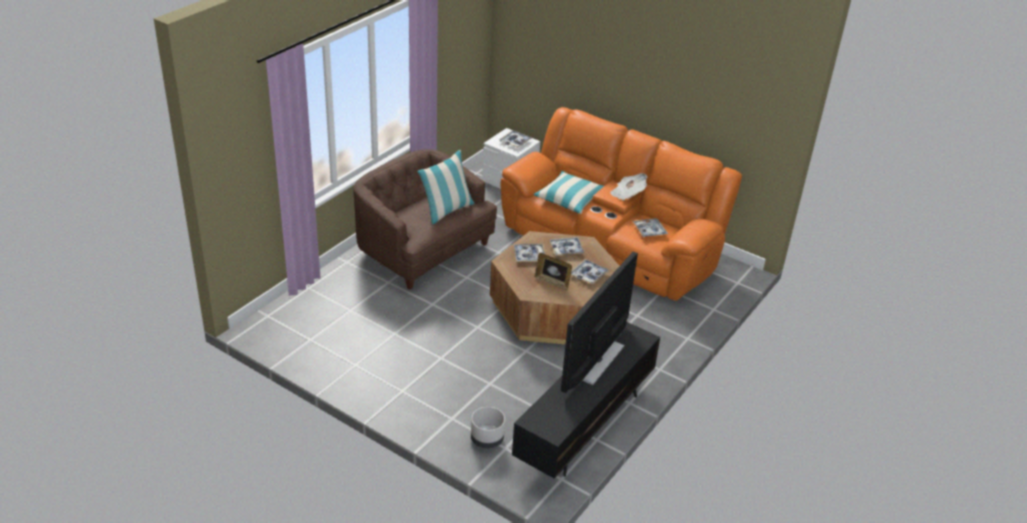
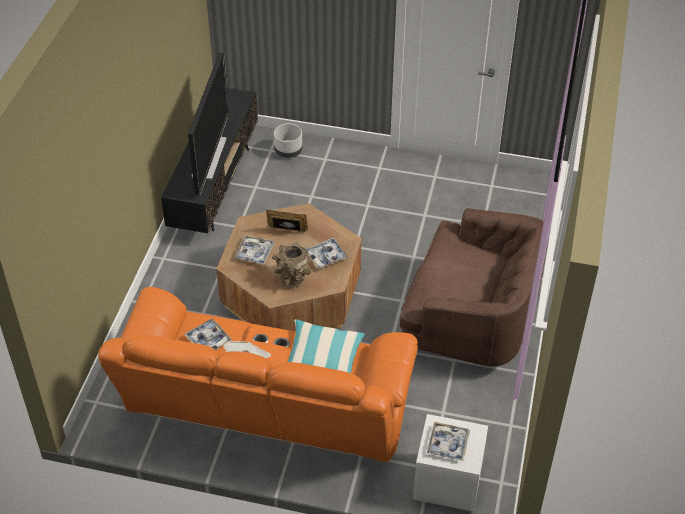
camera: 160 degrees right, 10 degrees up
pillow [417,150,474,224] -> none
tray [550,237,584,255] -> brown vase [272,242,311,288]

